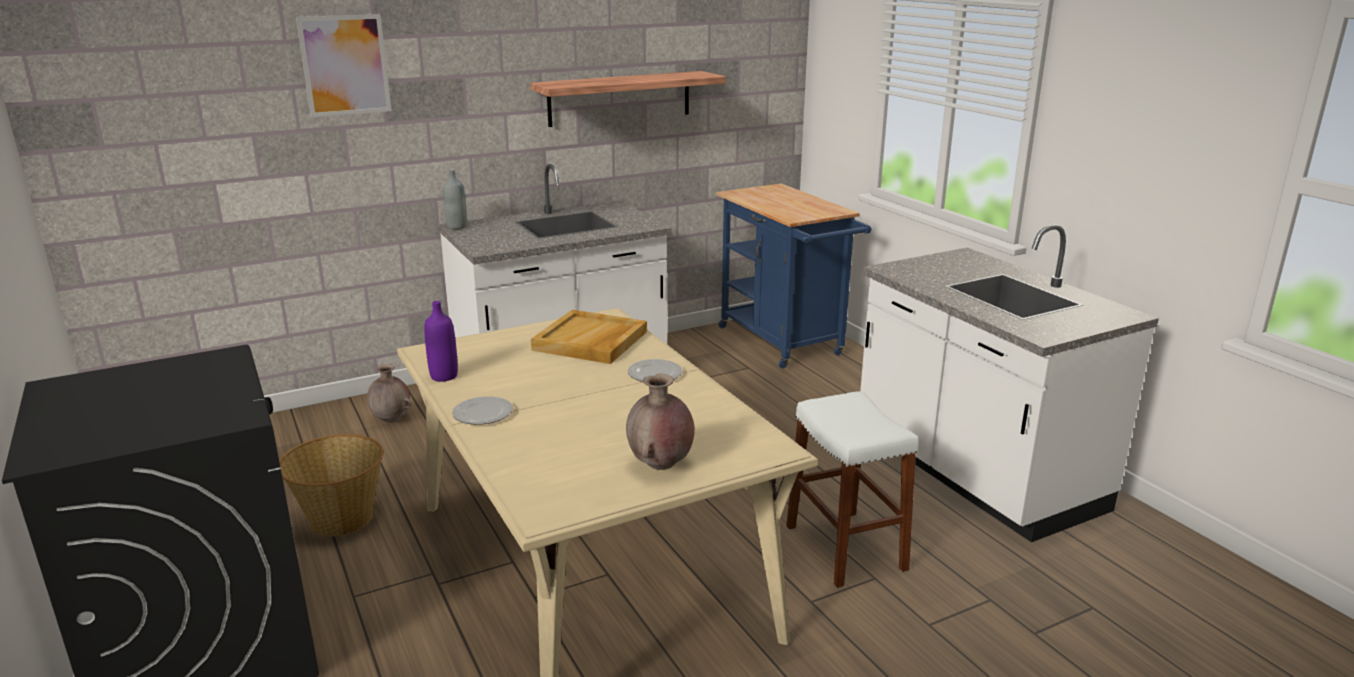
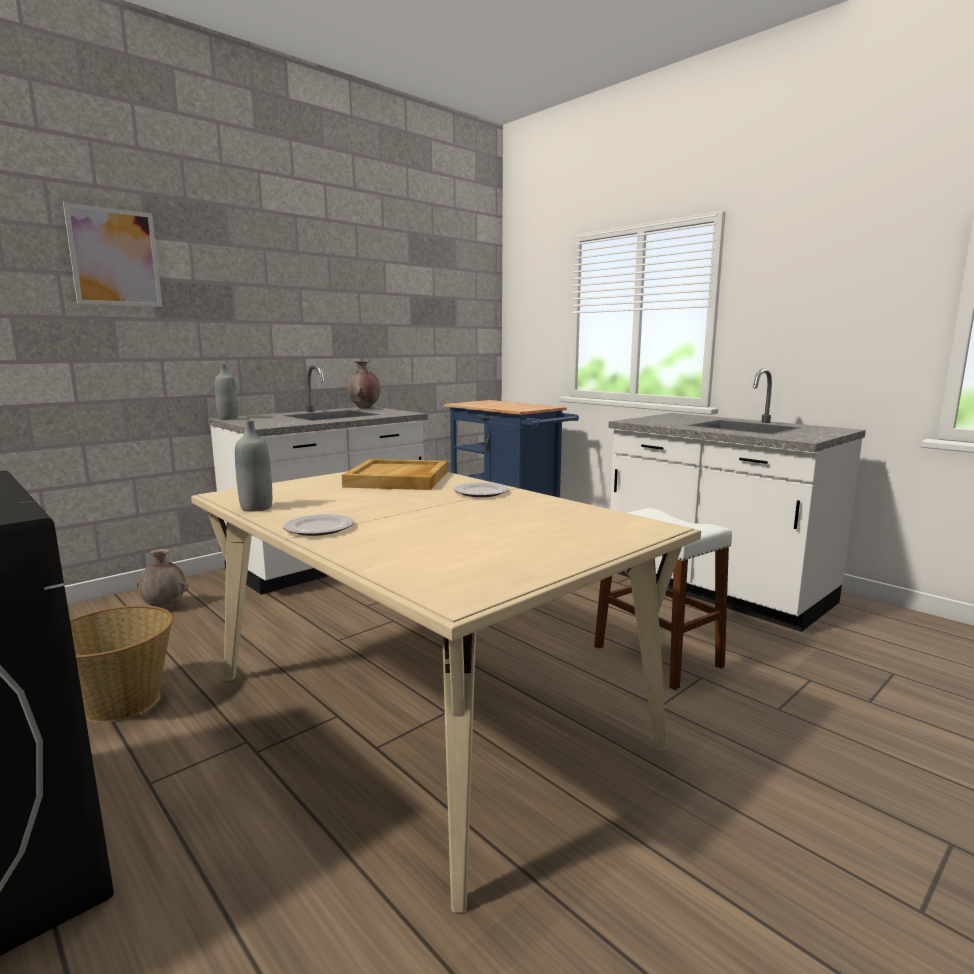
camera: 15 degrees left, 10 degrees down
purple bottle [424,301,458,382] -> grey bottle [235,420,272,512]
shelf [530,71,726,127] -> none
brown vase [626,373,695,470] -> brown vase moved to [347,361,380,408]

